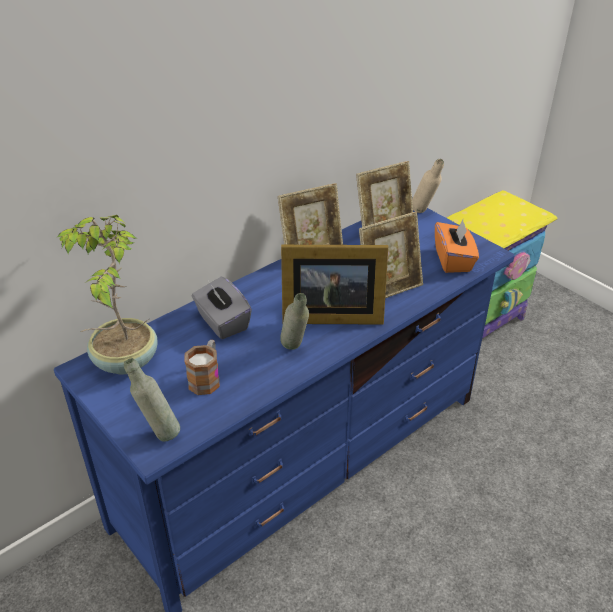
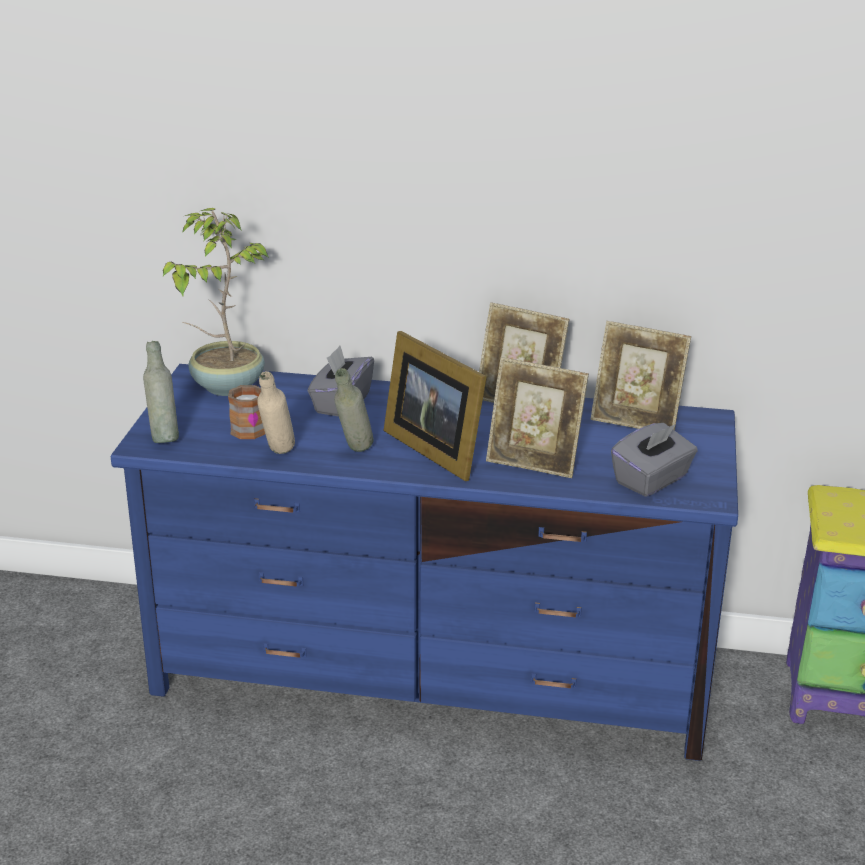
camera: 50 degrees right, 10 degrees down
beige bottle [412,159,444,213] -> beige bottle moved to [257,371,295,454]
orange tissue box [435,220,479,273] -> grey tissue box [611,423,698,497]

